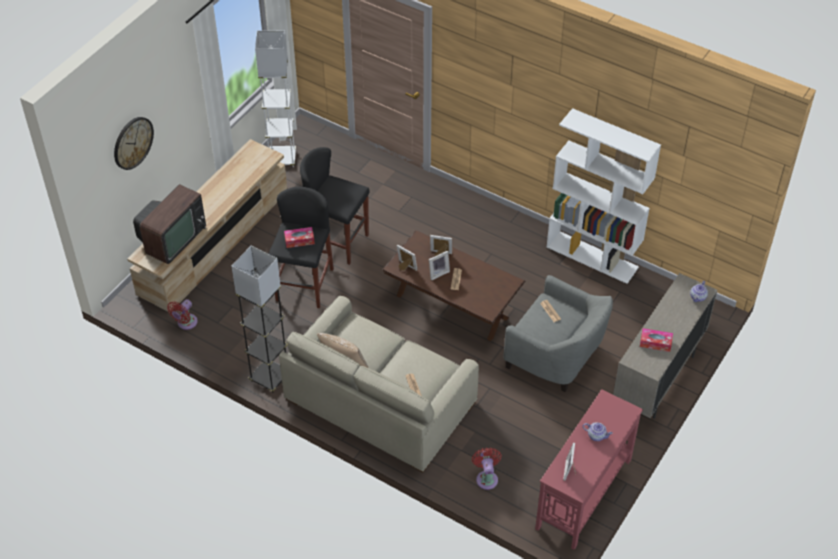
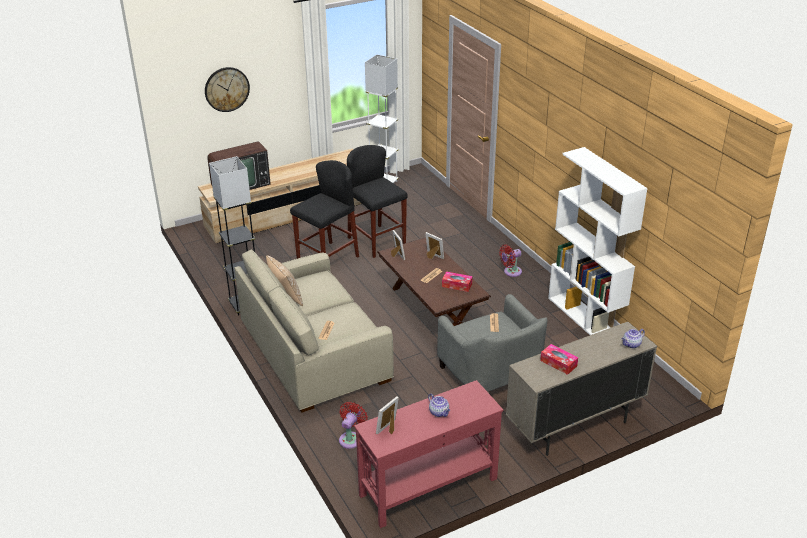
camera: 30 degrees right, 15 degrees down
red fan [167,299,198,330] -> red fan moved to [499,245,522,277]
tissue box [284,227,315,248] -> tissue box moved to [442,272,473,292]
picture frame [429,251,450,280] -> none

